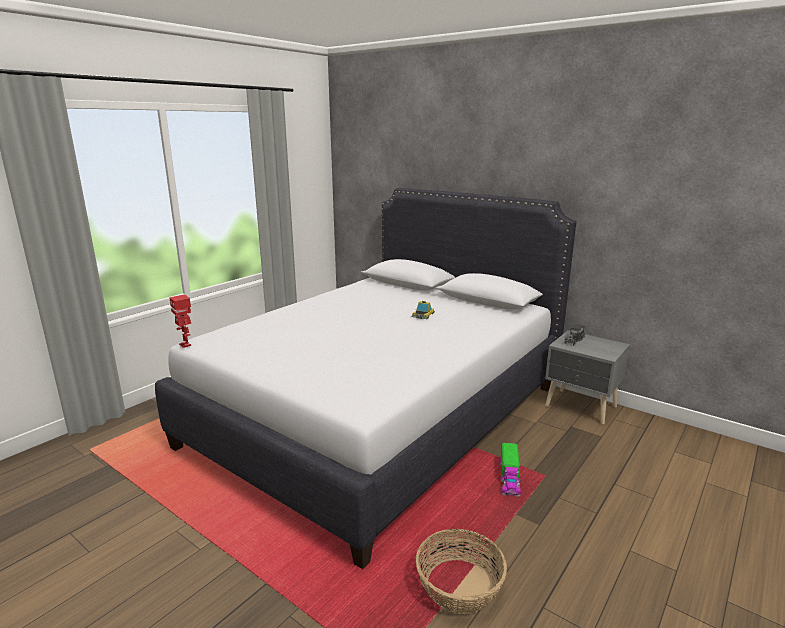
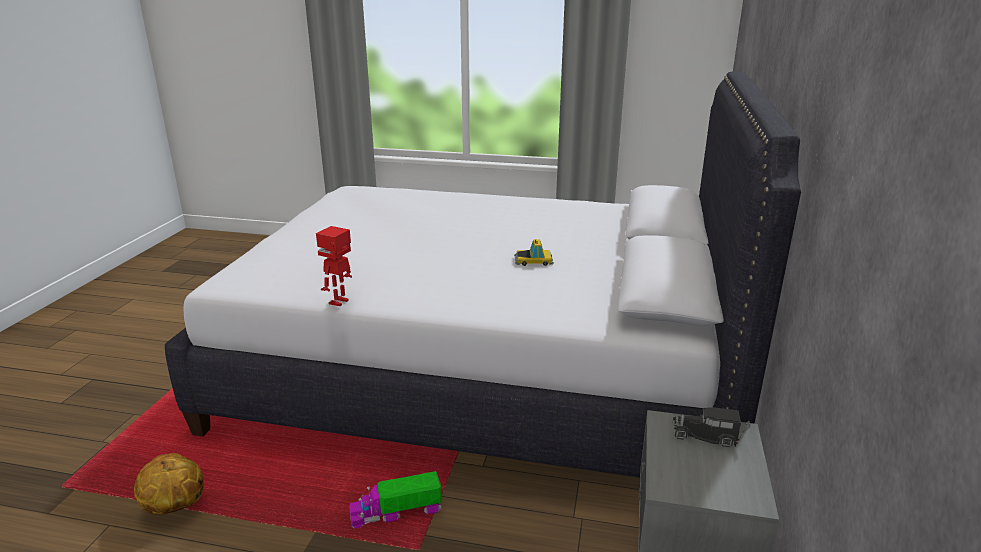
camera: 65 degrees right, 5 degrees up
toy robot [169,295,191,348] -> toy robot moved to [316,226,352,306]
basket [416,529,507,614] -> basketball [134,453,204,515]

